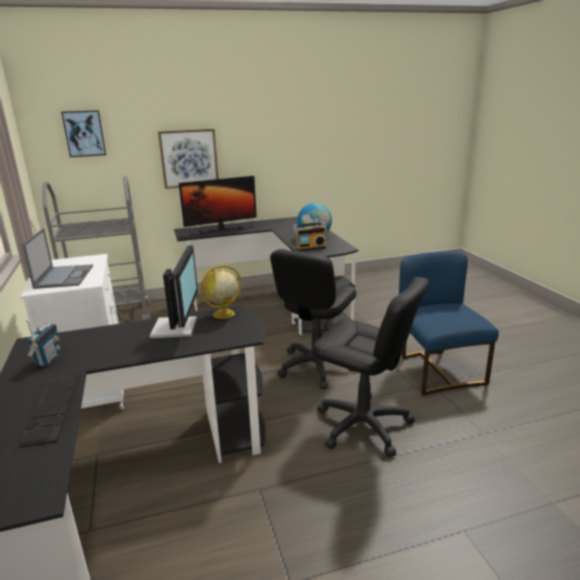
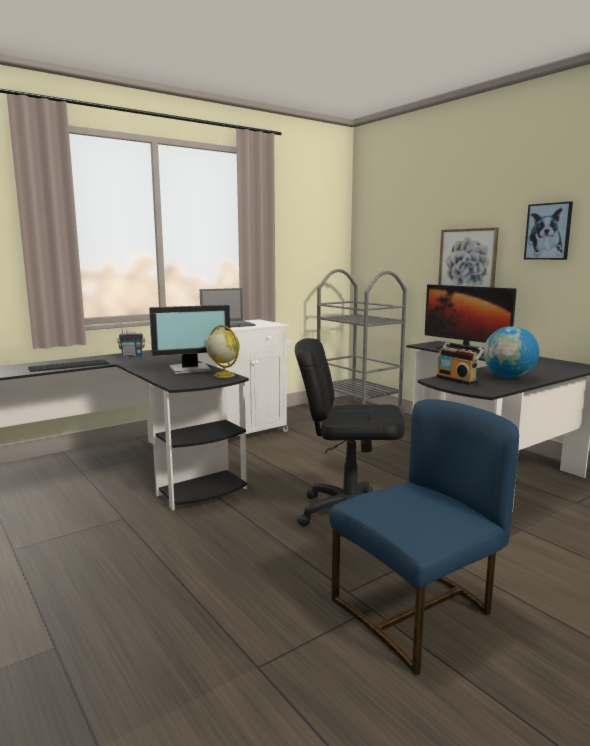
camera: 70 degrees right, 10 degrees down
picture [61,110,106,157] -> picture moved to [524,202,573,260]
black office chair [312,277,429,457] -> none

